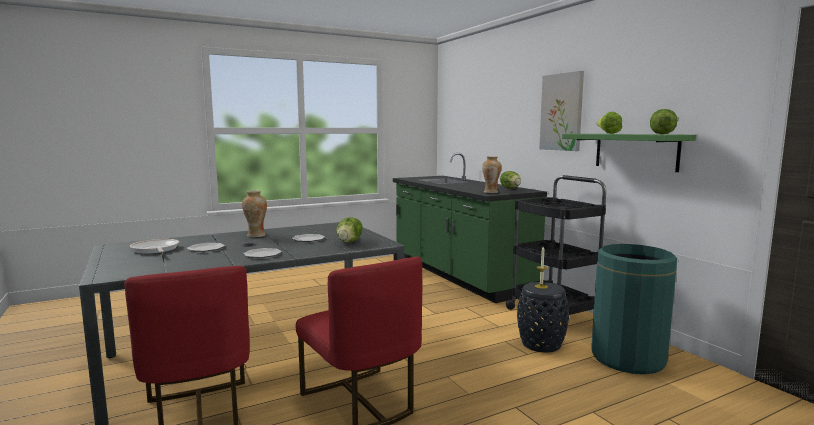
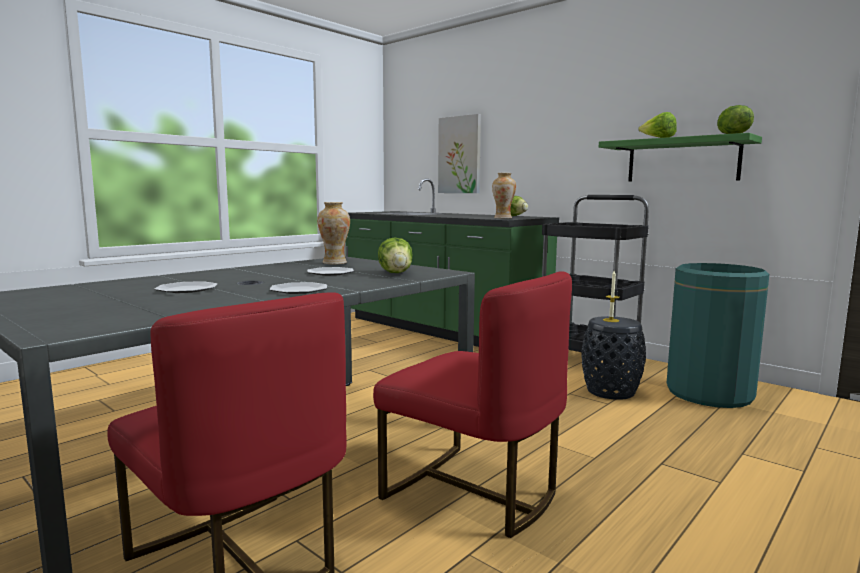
camera: 20 degrees left, 0 degrees up
frying pan [130,239,179,254] -> none
vase [242,190,267,237] -> vase moved to [317,202,350,264]
picture [539,71,584,151] -> picture moved to [438,114,481,193]

